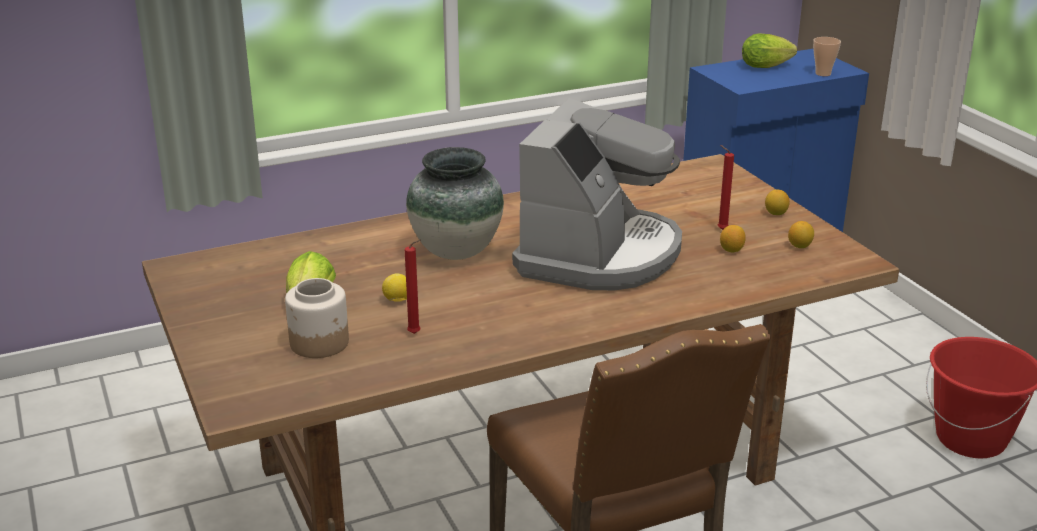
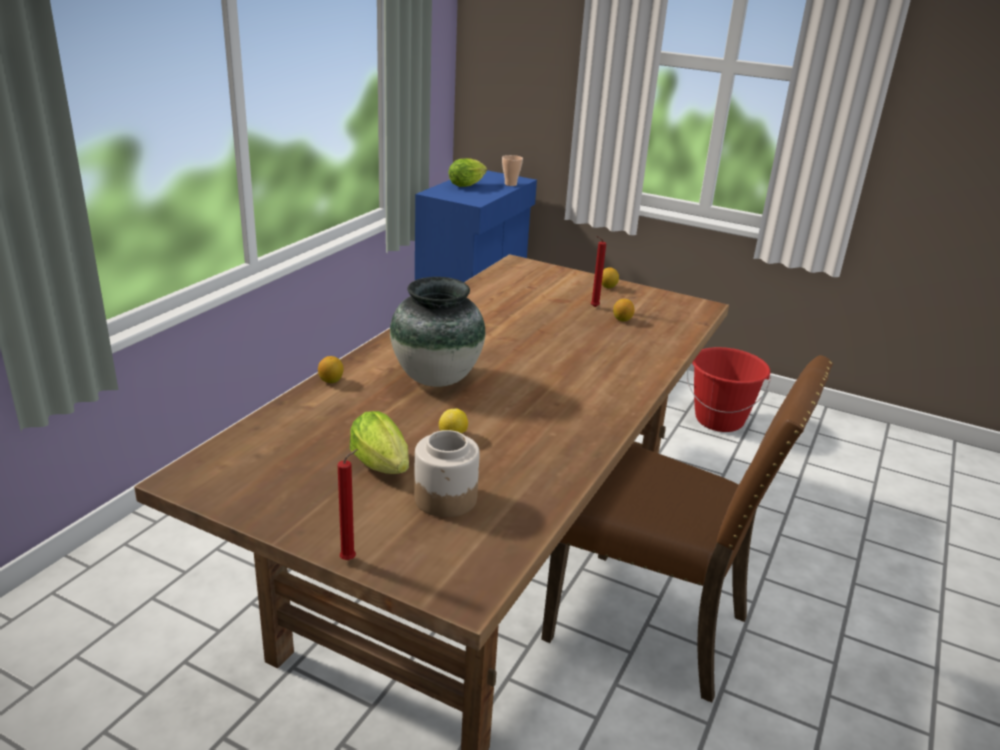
camera: 40 degrees left, 0 degrees up
red candle [405,240,421,334] -> red candle moved to [338,449,358,560]
coffee machine [512,98,682,290] -> none
lemon [788,221,814,248] -> lemon moved to [318,356,344,383]

